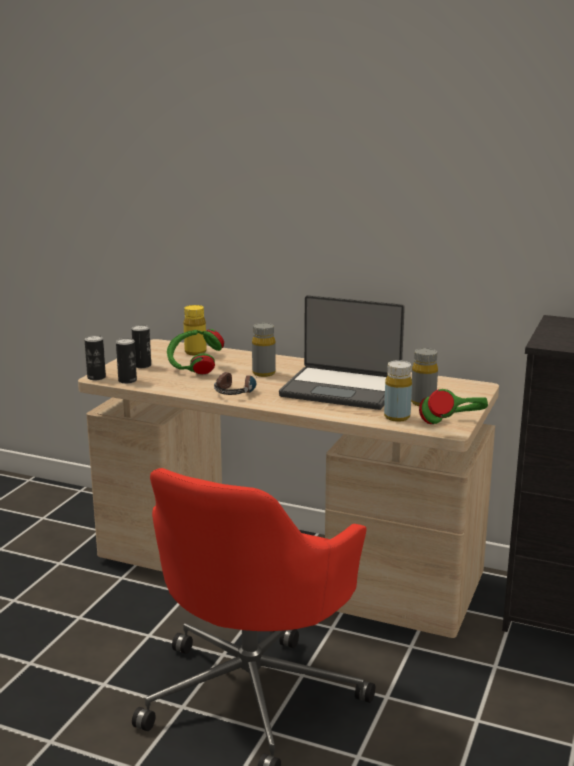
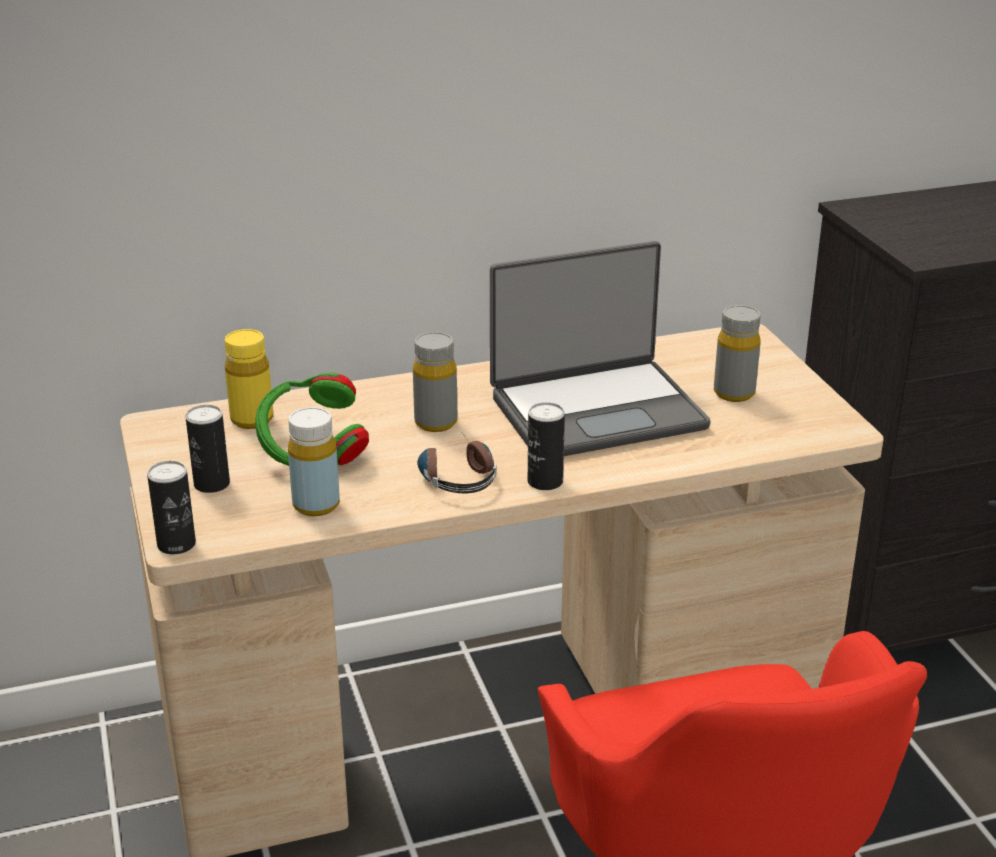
camera: 40 degrees left, 10 degrees up
can [116,338,137,384] -> can moved to [528,402,565,490]
yellow bottle [384,360,412,422] -> yellow bottle moved to [288,407,340,516]
green headphones [419,389,488,424] -> none

